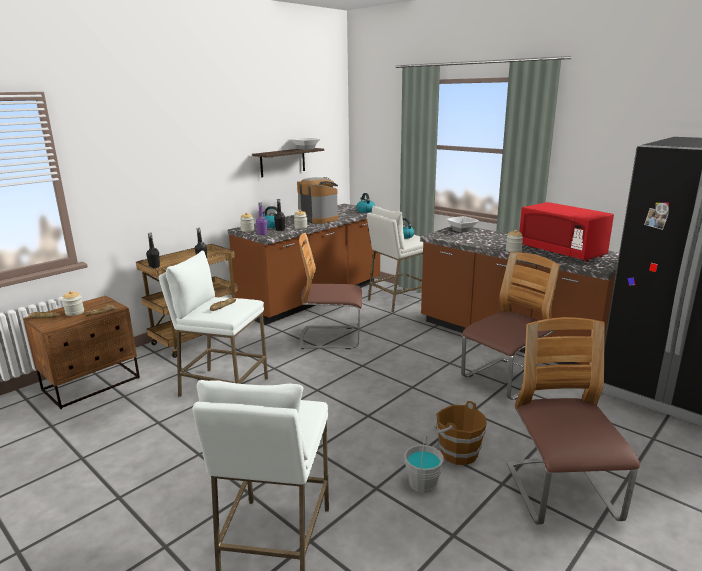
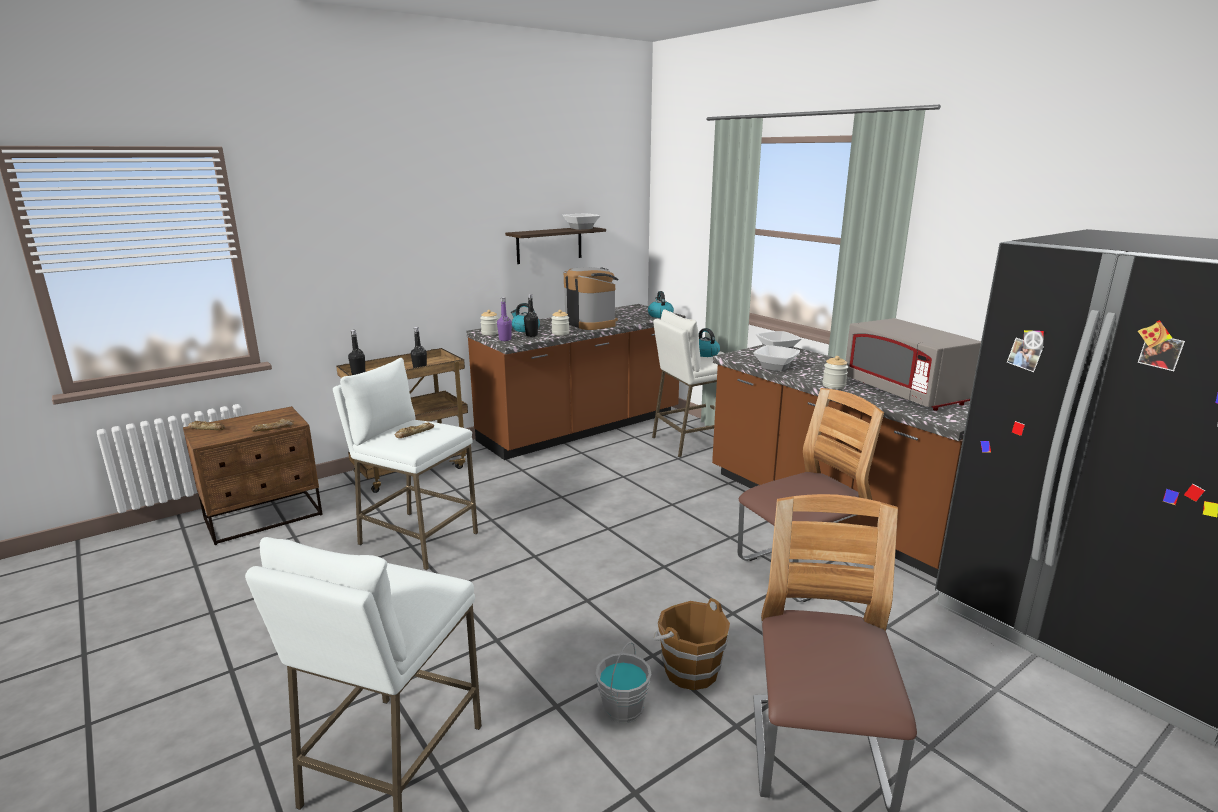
camera: 10 degrees right, 0 degrees up
jar [62,291,84,316] -> none
chair [299,233,362,349] -> none
red microwave [519,202,614,262] -> grey microwave [846,318,981,411]
none -> bowl [753,345,800,371]

